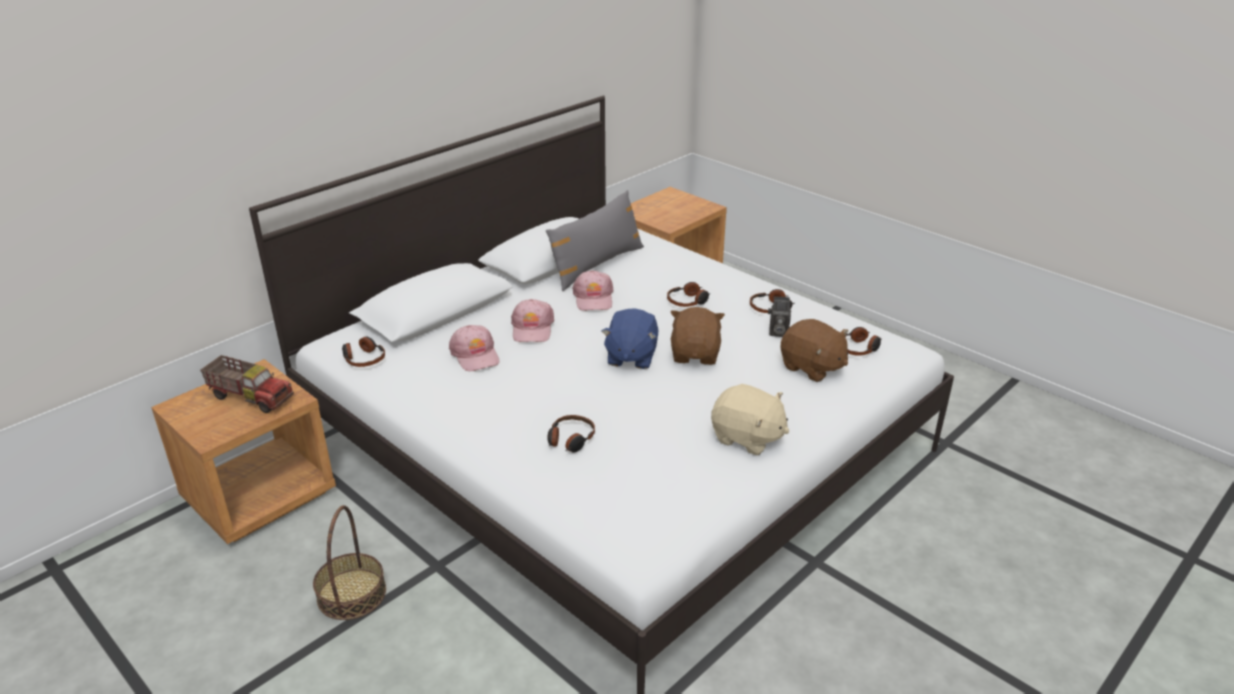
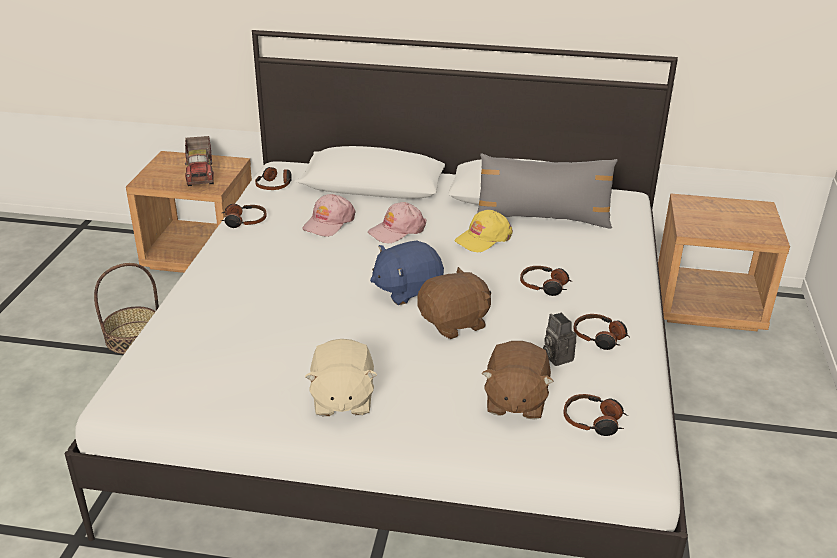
camera: 55 degrees right, 0 degrees up
headphones [547,415,595,453] -> headphones moved to [221,204,267,228]
pink cap [572,270,614,311] -> yellow cap [454,210,513,252]

